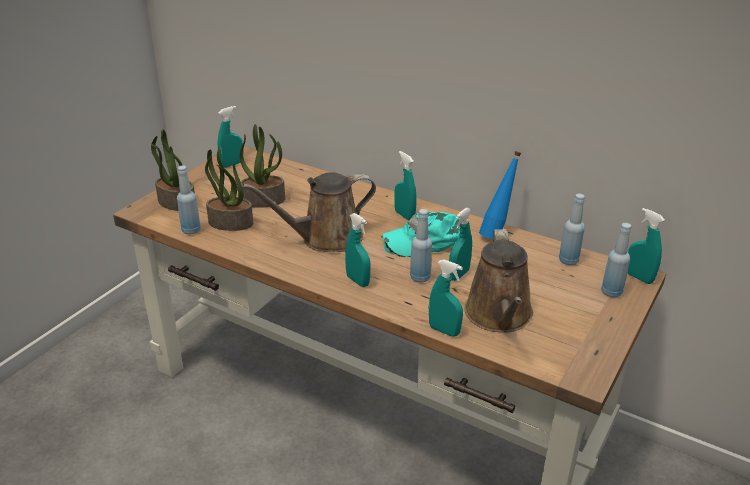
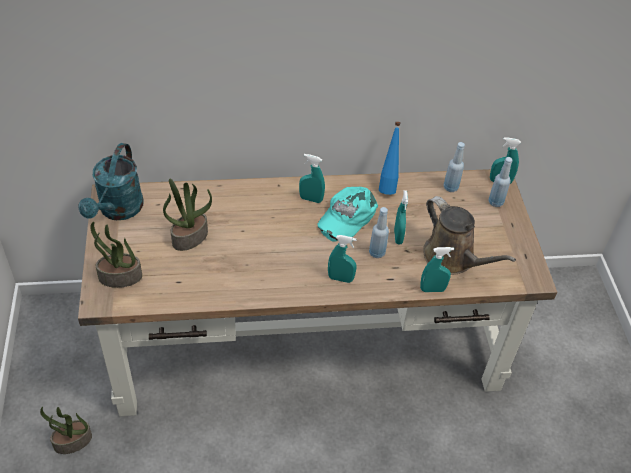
camera: 40 degrees left, 15 degrees up
blue bottle [177,165,200,235] -> none
potted plant [205,147,253,231] -> potted plant moved to [40,407,92,454]
turquoise spray bottle [218,106,243,168] -> turquoise watering can [78,143,143,220]
brown watering can [243,172,376,252] -> none

